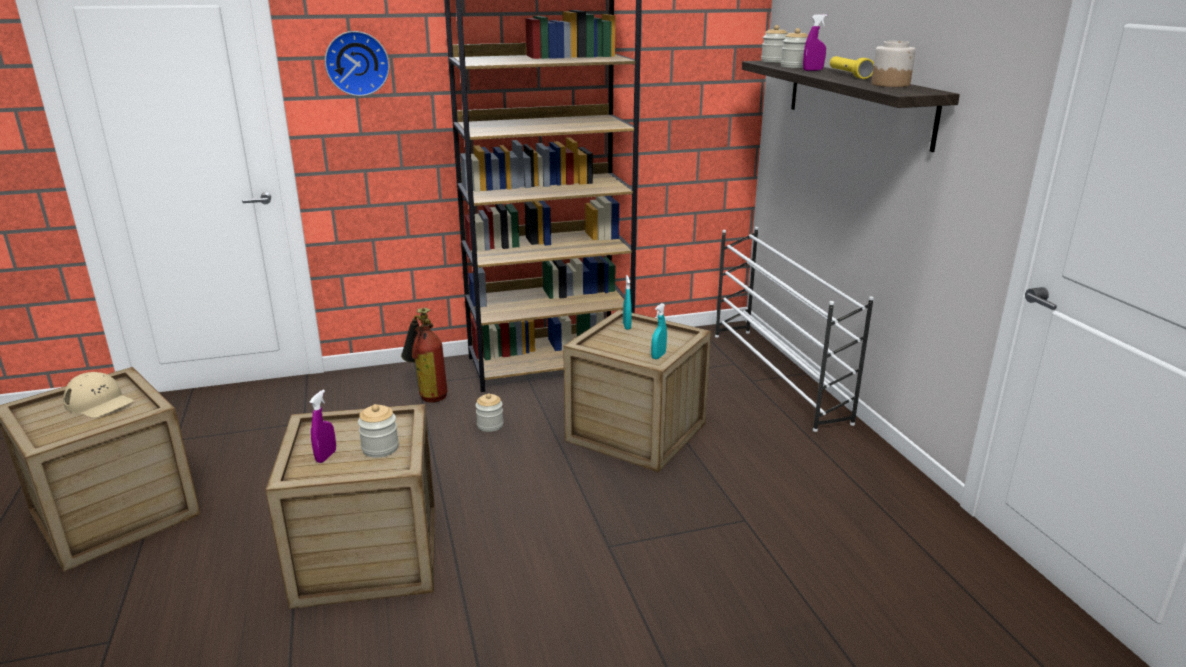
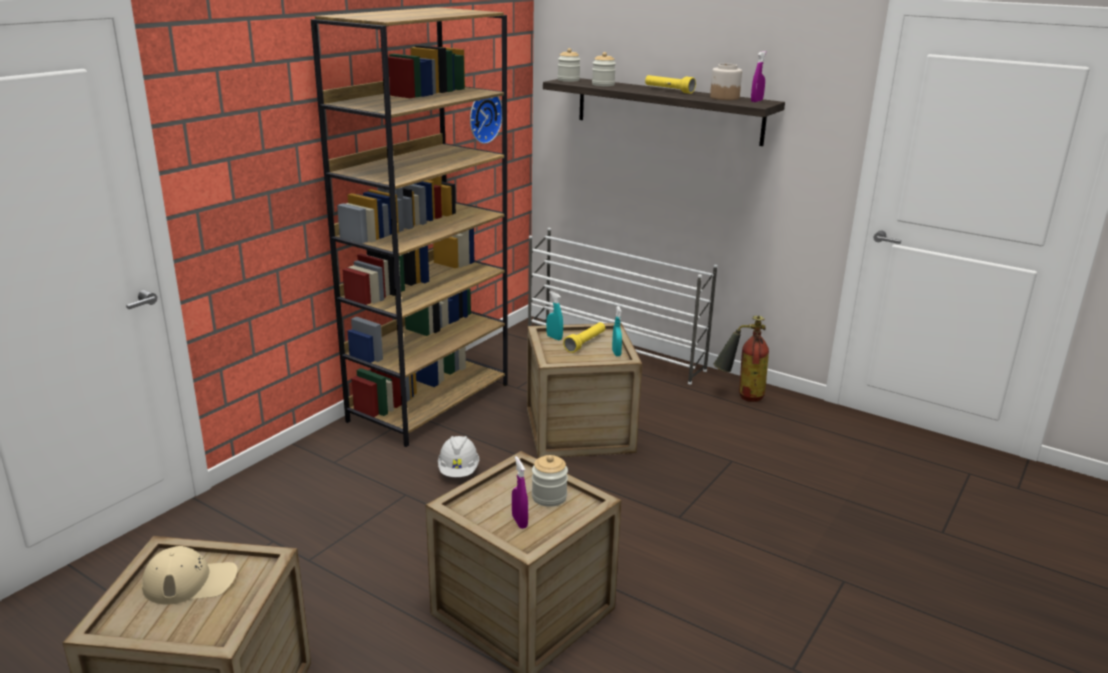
camera: 40 degrees left, 0 degrees up
wall clock [325,31,390,96] -> wall clock moved to [470,96,502,144]
fire extinguisher [401,308,448,403] -> fire extinguisher moved to [713,316,769,402]
jar [475,393,503,432] -> white hard hat [438,436,479,477]
purple spray bottle [803,14,827,71] -> purple spray bottle moved to [751,51,767,102]
none -> yellow flashlight [563,322,605,353]

